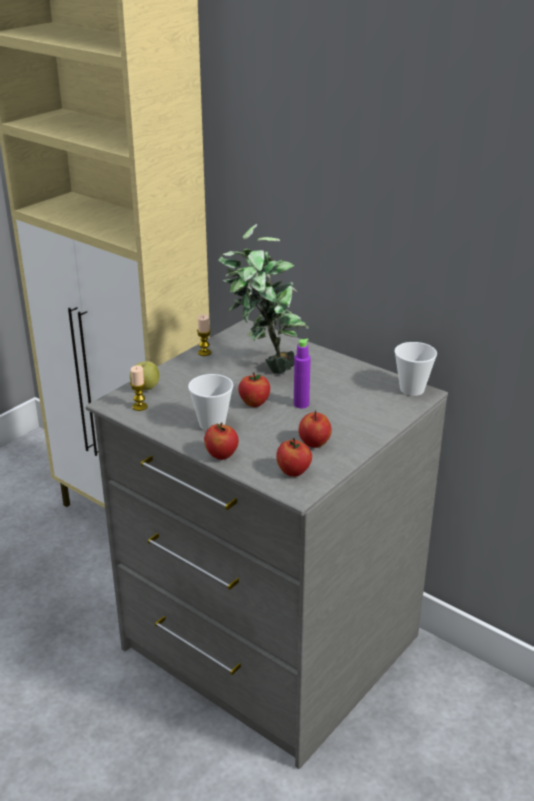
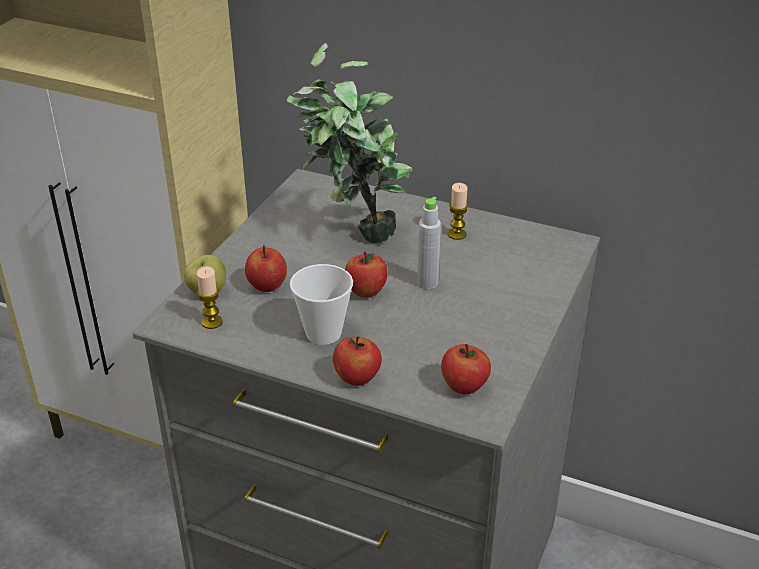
camera: 15 degrees left, 5 degrees up
candle [197,314,211,356] -> candle moved to [448,183,468,240]
purple bottle [294,338,311,408] -> grey bottle [417,197,441,290]
apple [299,410,332,448] -> apple moved to [245,245,287,292]
cup [394,342,437,396] -> none

